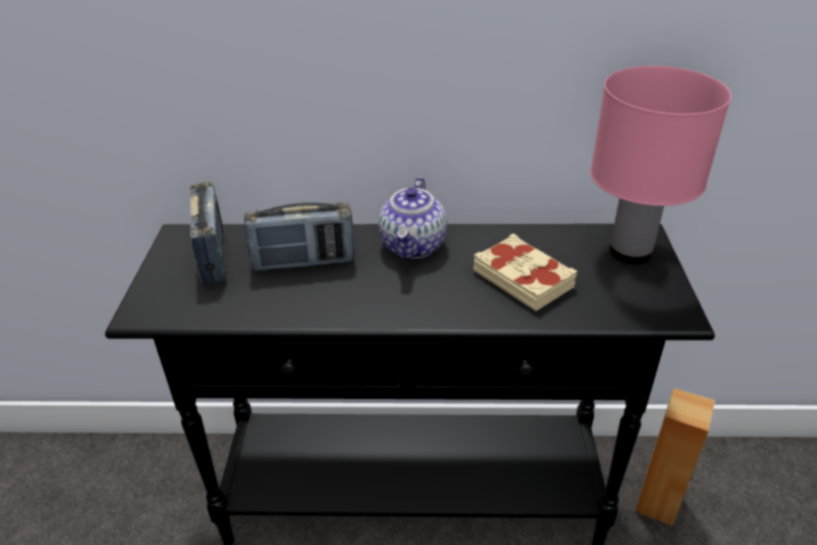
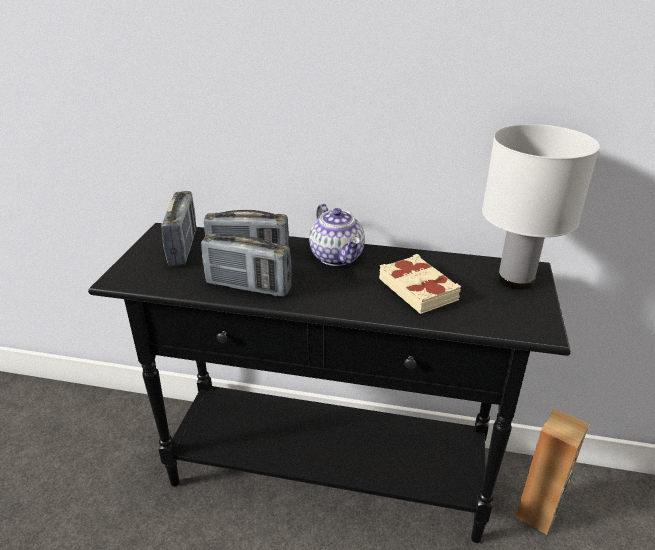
camera: 10 degrees right, 5 degrees down
teapot [378,177,447,260] -> teapot turned 45 degrees counterclockwise [309,204,365,266]
pink table lamp [590,66,731,264] -> white table lamp [482,124,600,290]
none -> radio [201,234,292,297]

